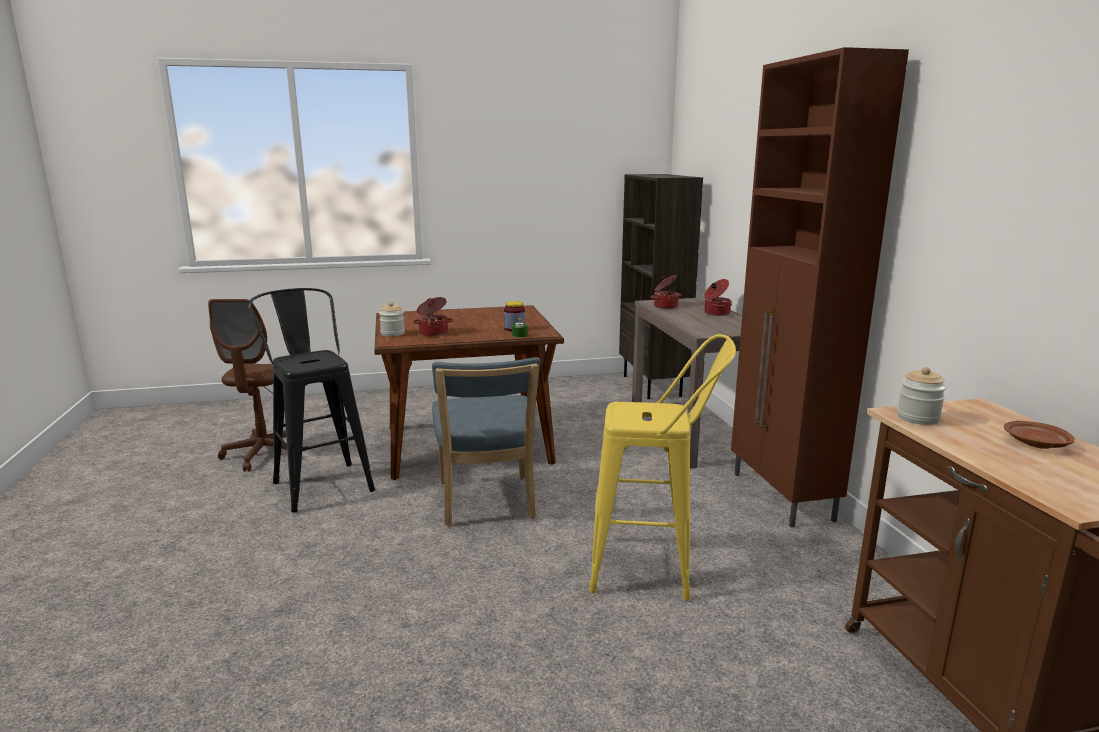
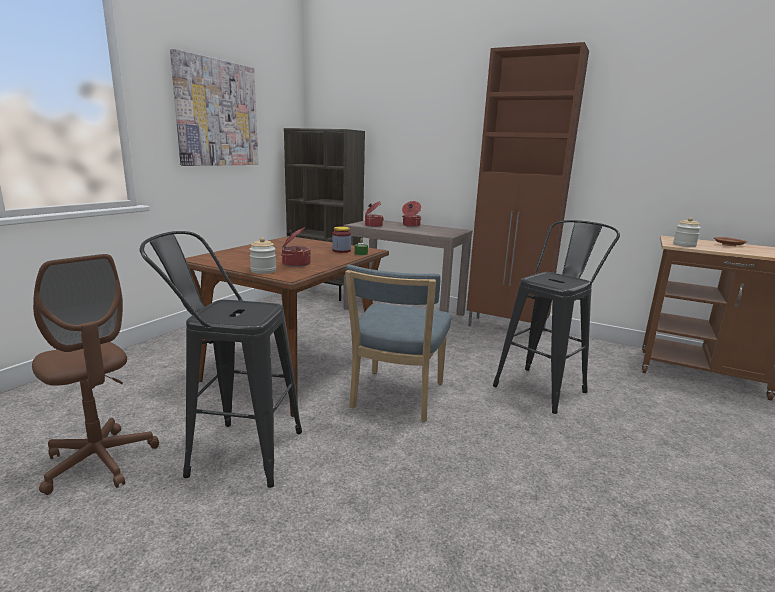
camera: 50 degrees left, 0 degrees up
blue chair [432,357,540,526] -> blue chair turned 75 degrees clockwise [345,265,451,422]
yellow stool [589,334,736,600] -> black stool [493,220,620,414]
none -> picture [170,49,259,166]

